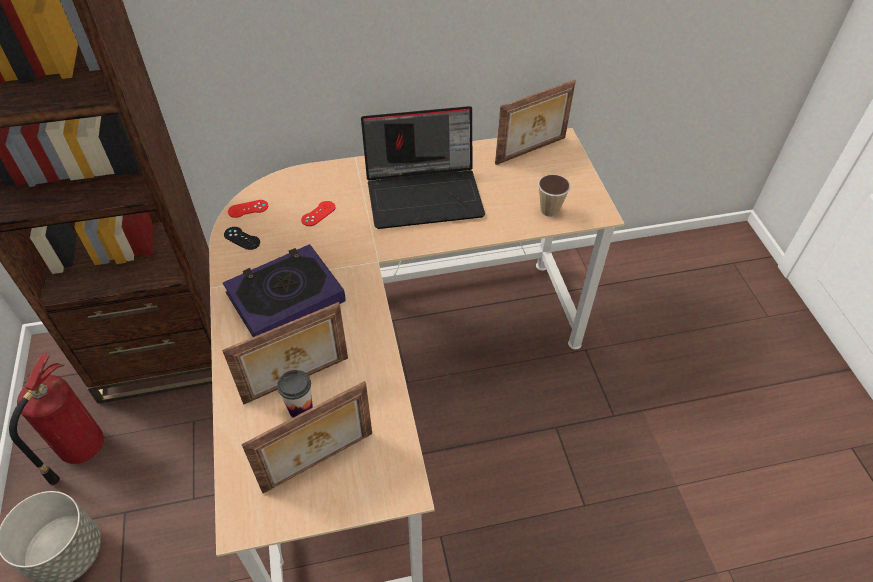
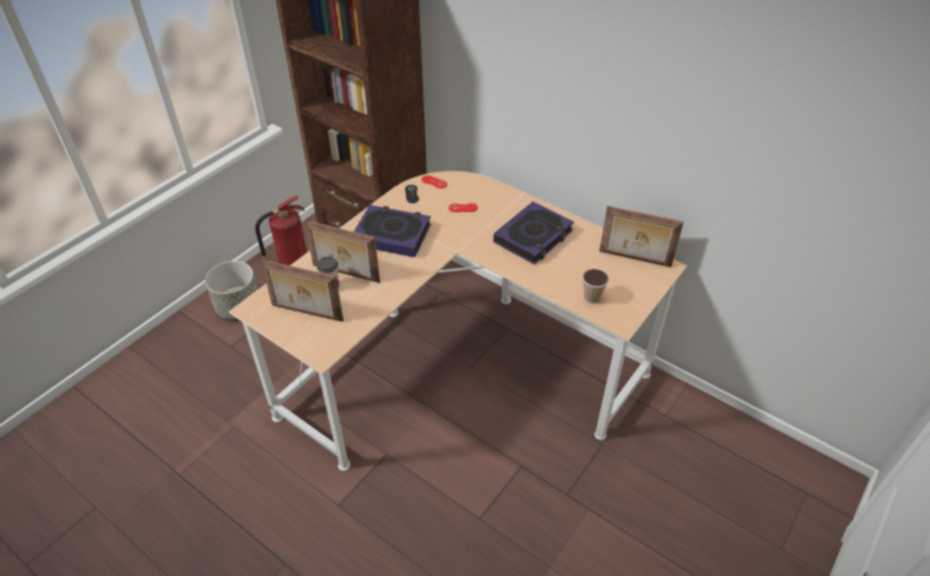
camera: 50 degrees right, 5 degrees down
laptop [361,106,485,229] -> book [493,202,574,265]

